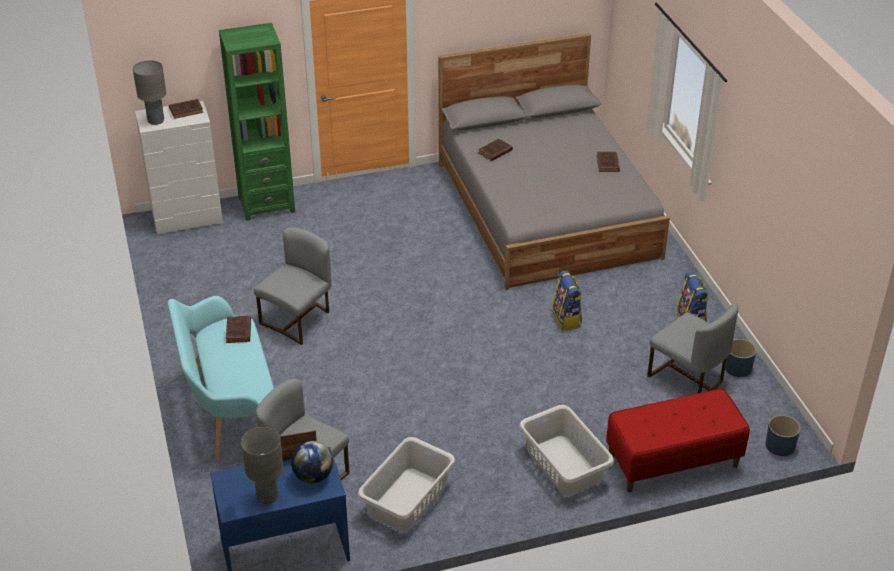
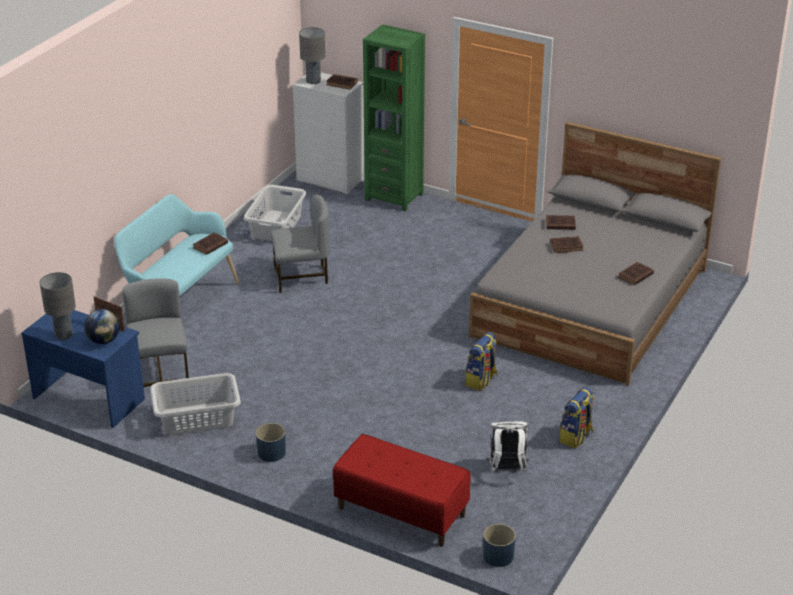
camera: 45 degrees right, 5 degrees down
grey laundry basket [519,405,614,496] -> grey laundry basket moved to [244,185,306,241]
grey chair [647,303,738,393] -> white backpack [487,421,529,473]
blue planter [725,339,756,377] -> blue planter moved to [256,423,286,462]
none -> brown book [550,236,583,253]

